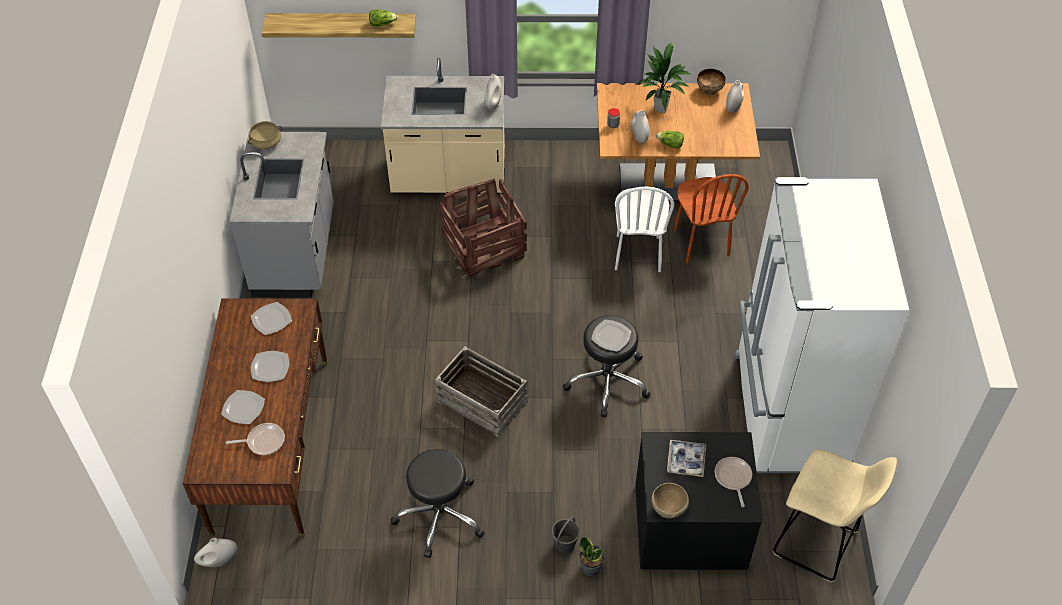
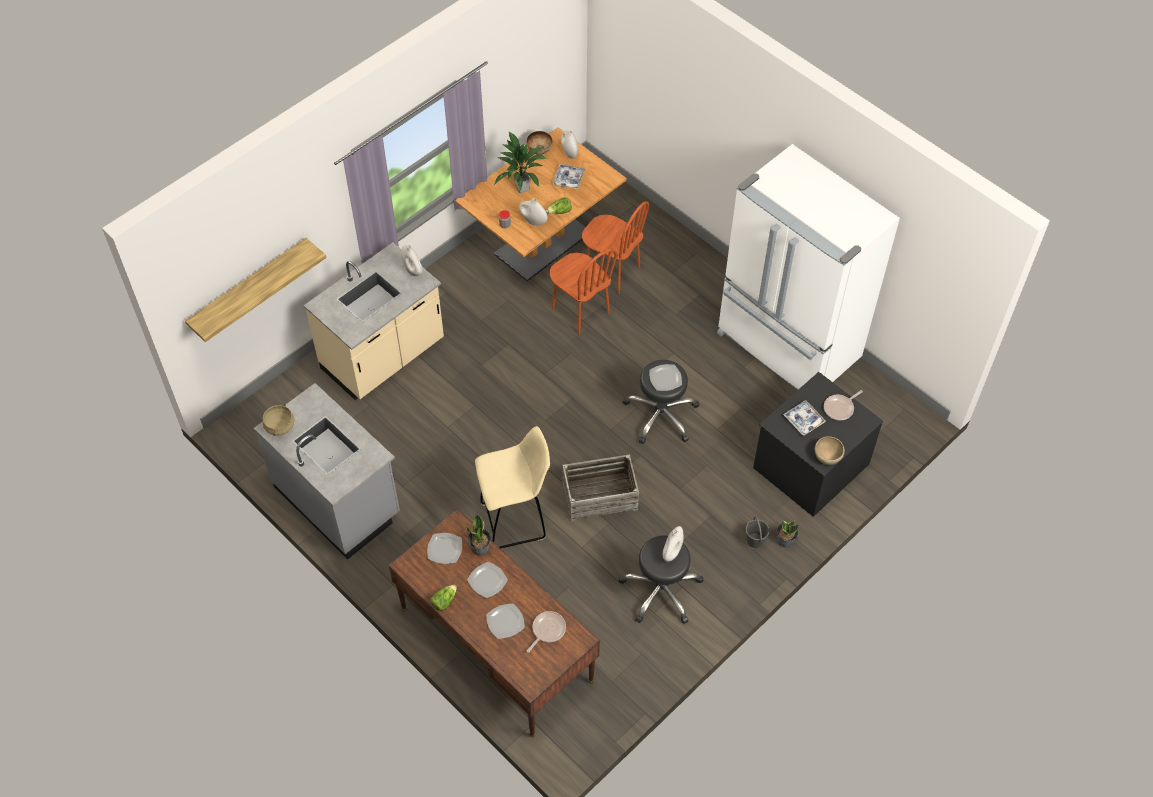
camera: 45 degrees left, 5 degrees up
white vase [194,538,237,567] -> white vase moved to [663,526,684,562]
lettuce [369,9,398,27] -> lettuce moved to [430,585,457,611]
crate [439,179,527,277] -> none
white chair [615,187,674,272] -> brown chair [550,249,617,335]
frying pan [715,457,752,507] -> frying pan turned 75 degrees counterclockwise [824,390,863,420]
beige stool [773,449,897,583] -> beige stool moved to [475,426,550,548]
none -> potted plant [466,514,491,556]
none -> tray [552,164,585,189]

